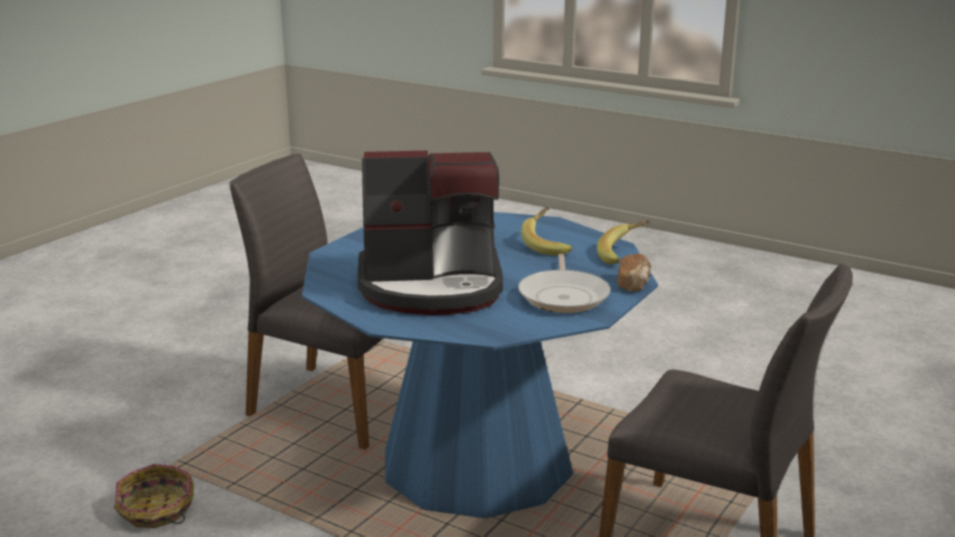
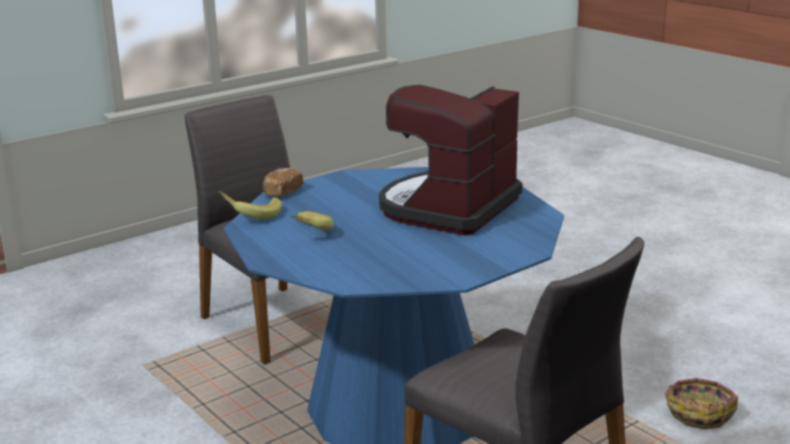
camera: 160 degrees left, 0 degrees up
coffee machine [357,151,503,315] -> coffee machine turned 75 degrees counterclockwise [379,85,522,235]
frying pan [518,254,611,313] -> none

